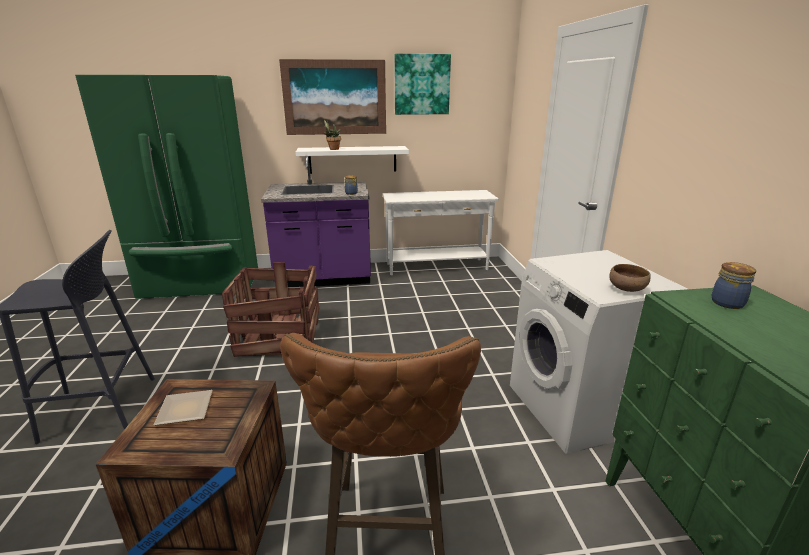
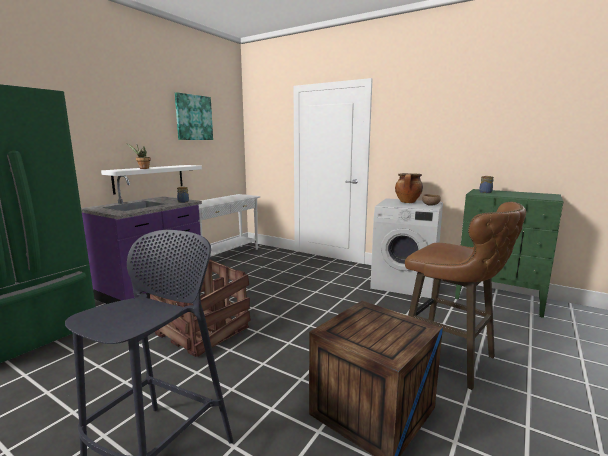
camera: 50 degrees left, 10 degrees down
plate [154,390,212,426] -> none
picture [279,59,386,135] -> none
none -> cooking pot [395,173,423,203]

